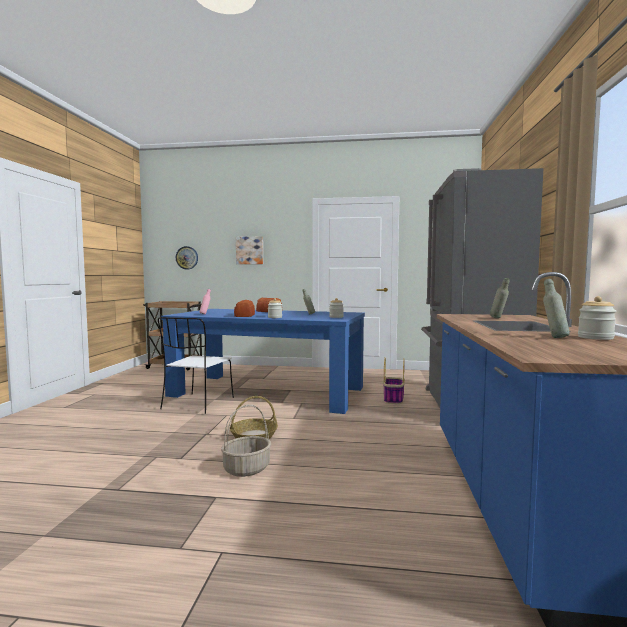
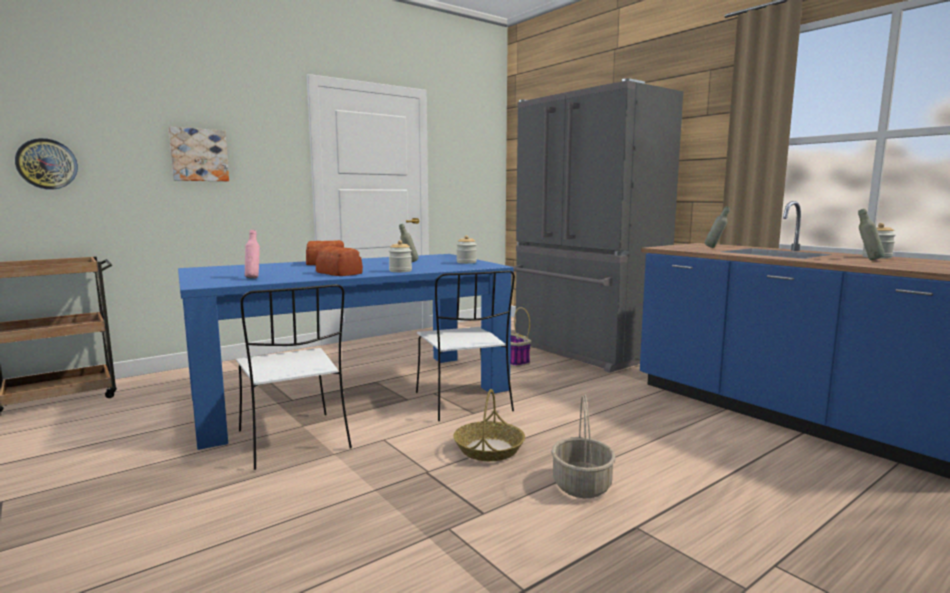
camera: 45 degrees left, 5 degrees up
none -> white chair [416,270,515,421]

